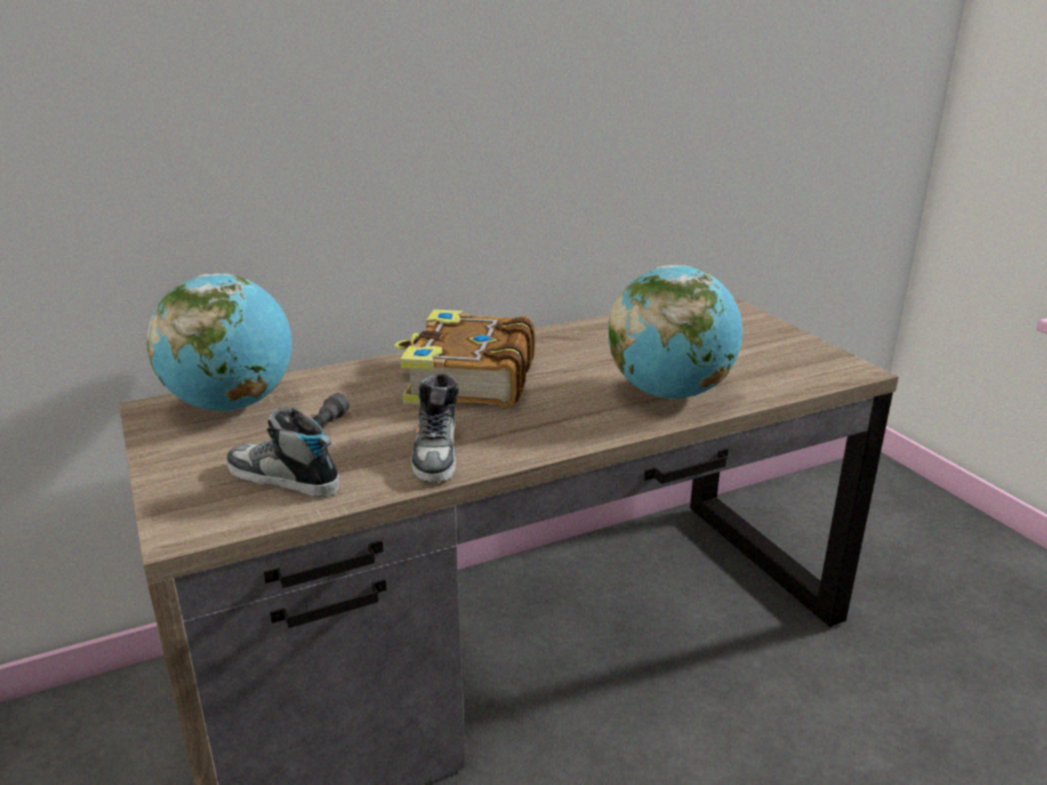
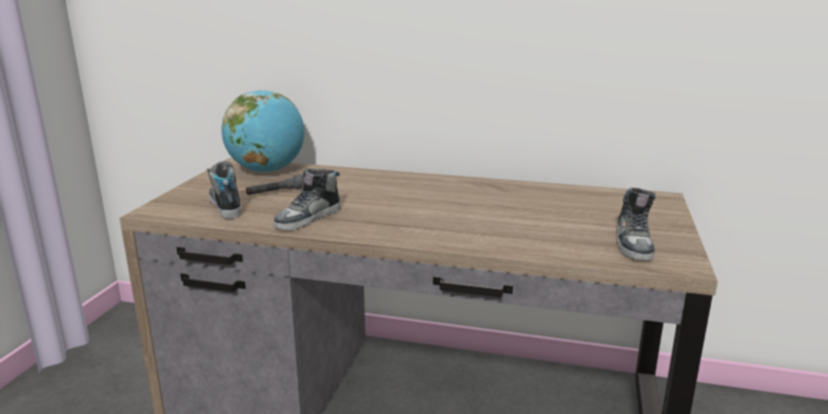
camera: 40 degrees right, 5 degrees down
book [395,309,535,408] -> none
globe [608,265,743,399] -> none
none -> shoe [617,187,656,260]

